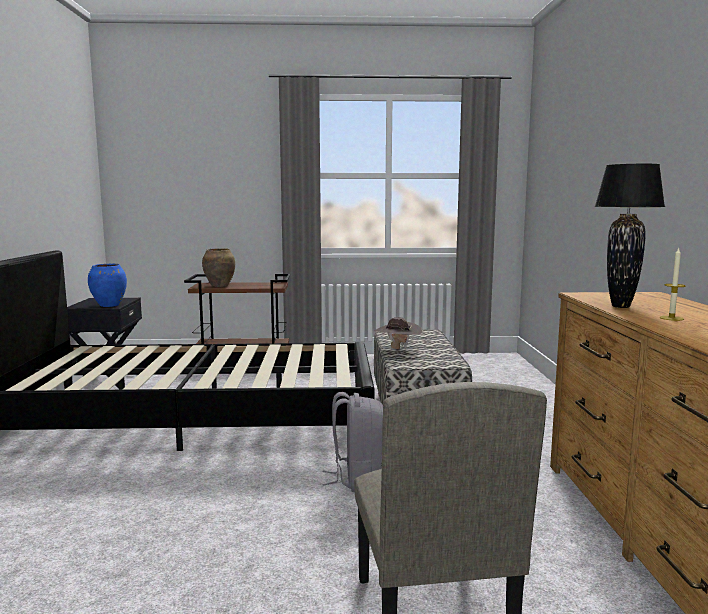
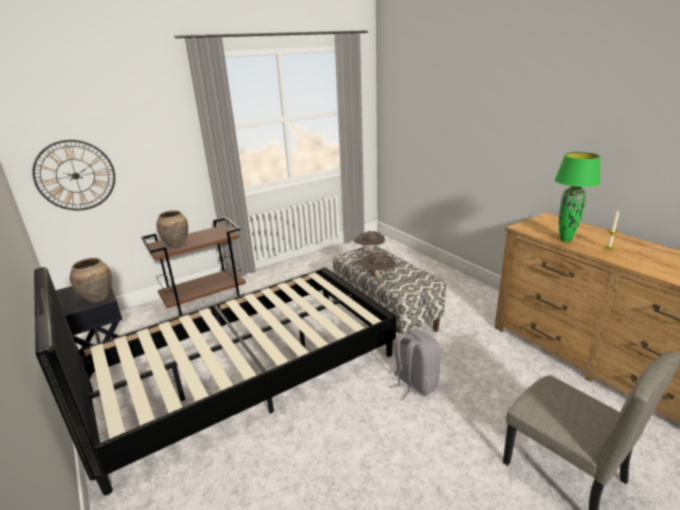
camera: 30 degrees left, 15 degrees up
blue vase [88,264,127,307] -> brown vase [70,258,112,303]
black table lamp [595,164,665,308] -> green table lamp [555,152,600,242]
none -> wall clock [32,140,115,210]
none -> brown hat [354,231,385,252]

